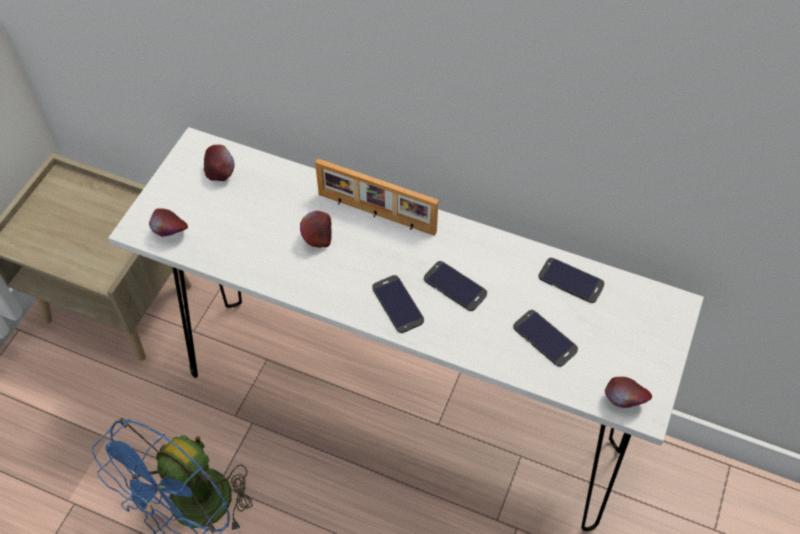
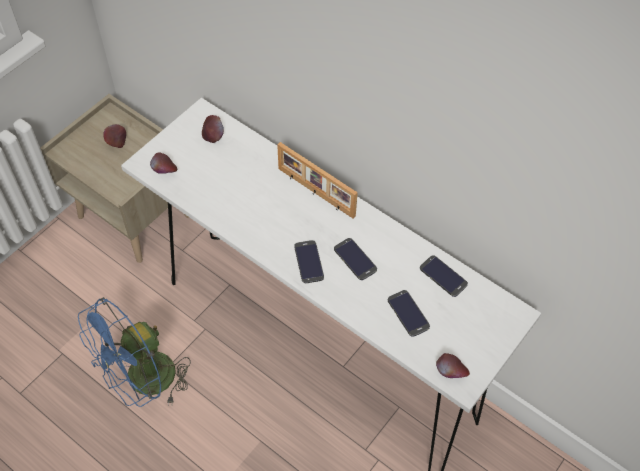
camera: 15 degrees right, 0 degrees up
apple [300,211,332,248] -> apple moved to [103,124,126,148]

